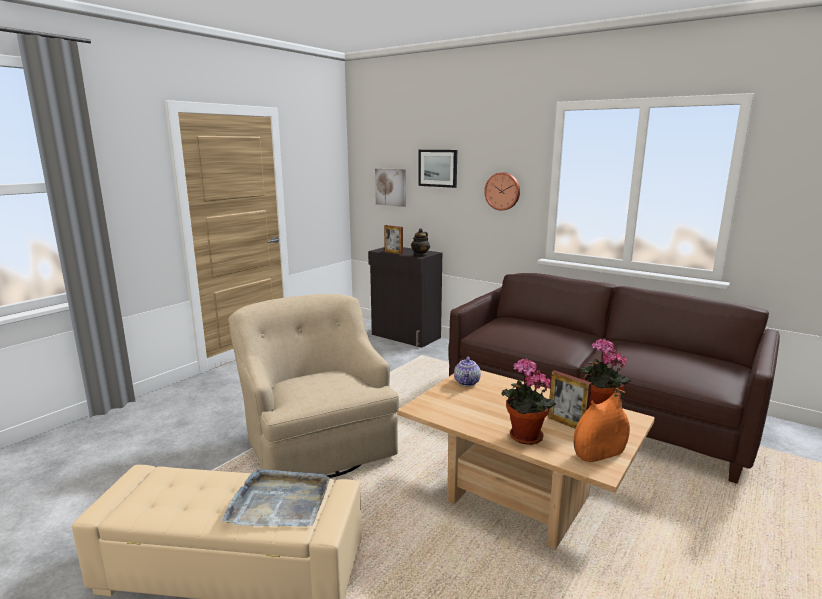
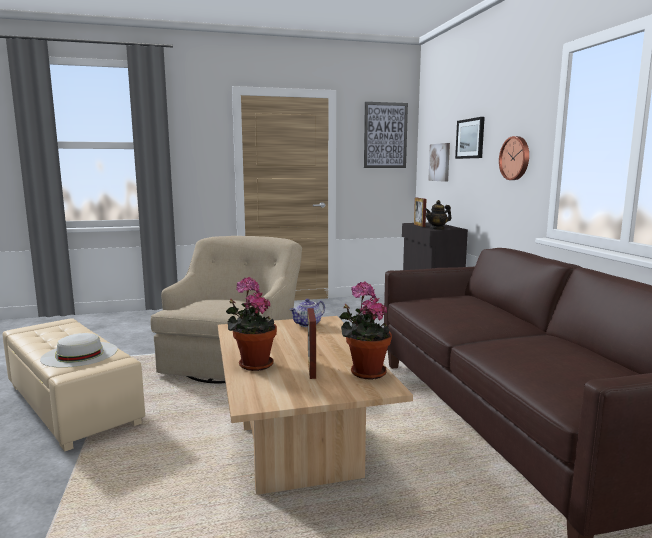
camera: 40 degrees right, 5 degrees down
grey tray [222,469,330,527] -> white hat [40,333,118,368]
orange vase [574,388,630,462] -> none
none -> picture [364,102,408,168]

